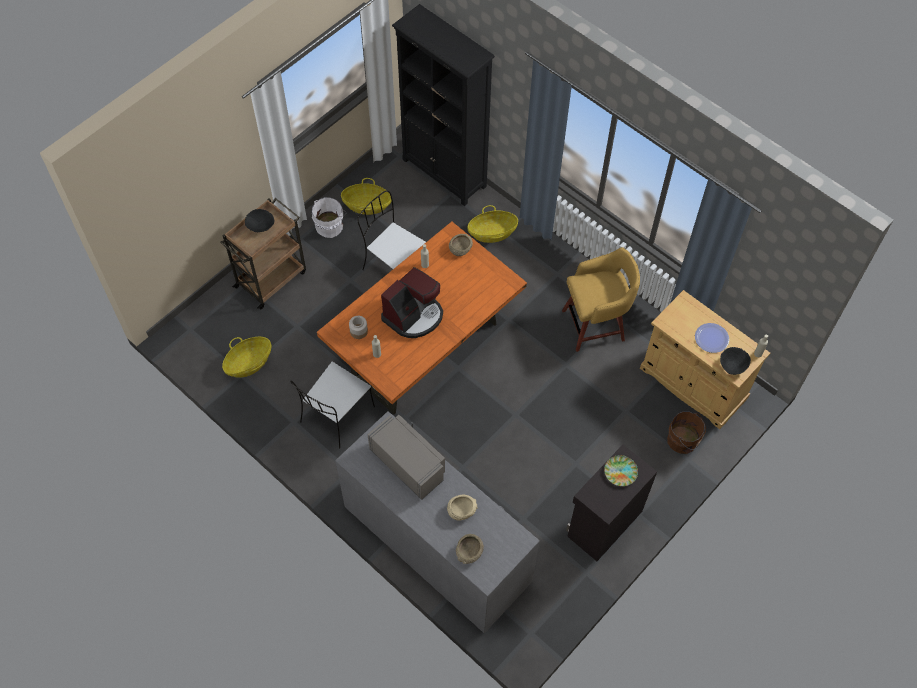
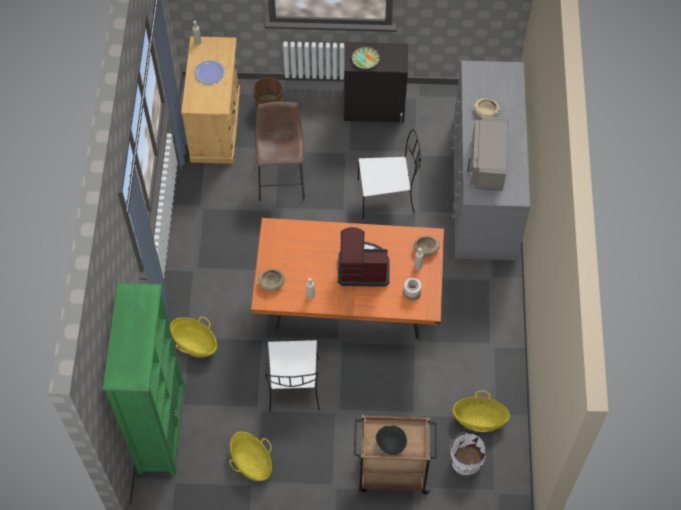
camera: 130 degrees left, 0 degrees up
white chair [290,362,375,448] -> white chair moved to [358,130,421,219]
white bucket [312,197,346,238] -> white bucket moved to [449,432,486,475]
black bookcase [392,4,495,206] -> green bookcase [103,283,185,475]
beige bowl [456,534,484,564] -> beige bowl moved to [413,236,440,257]
yellow stool [562,247,640,352] -> none
black bowl [720,347,751,375] -> none
none -> brown stool [255,102,305,201]

